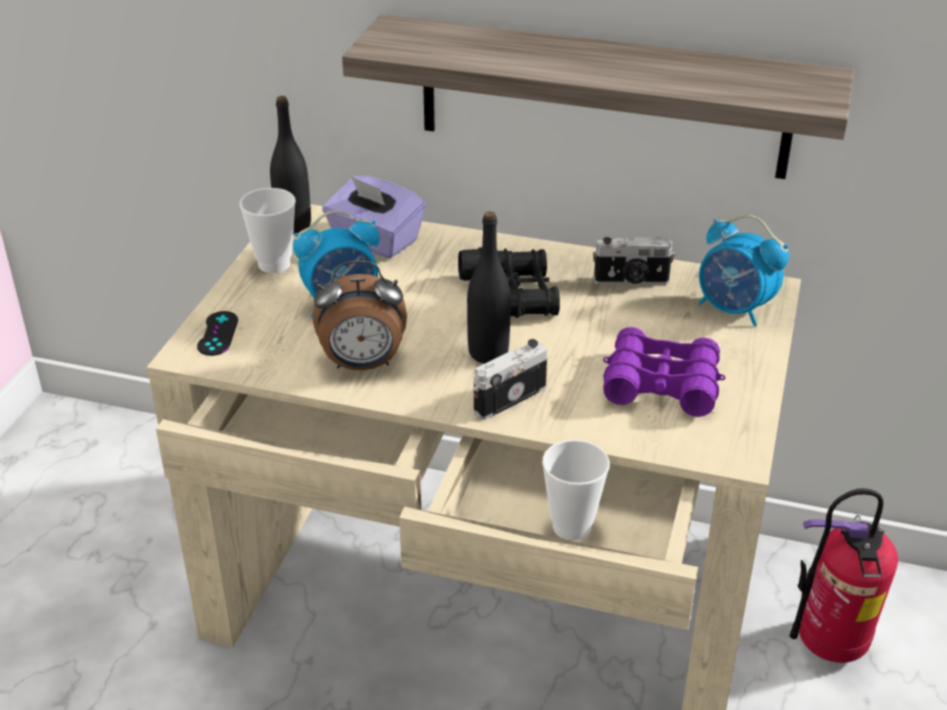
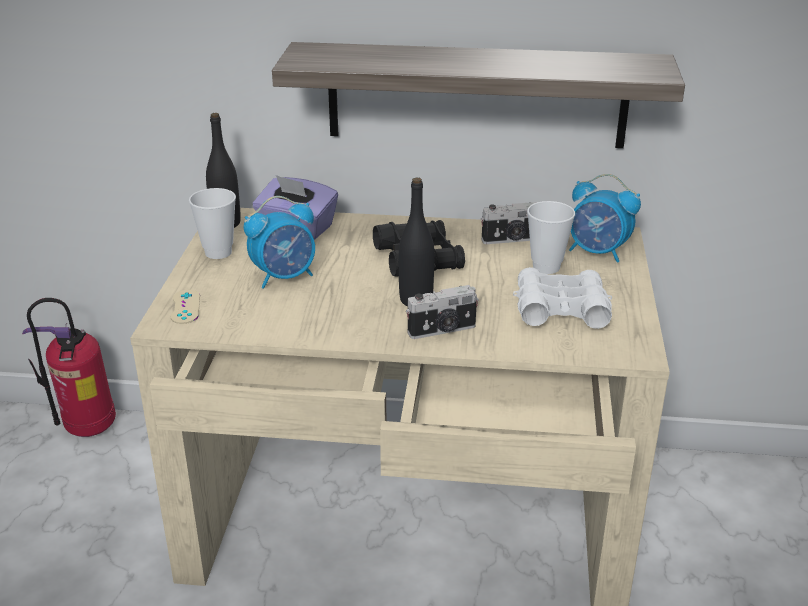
camera: 10 degrees left, 5 degrees down
black game controller [197,311,238,356] -> beige game controller [170,290,200,324]
alarm clock [313,261,407,370] -> none
camera [473,339,547,420] -> camera turned 150 degrees counterclockwise [406,285,479,339]
cup [542,440,610,541] -> cup moved to [527,201,575,274]
purple binoculars [603,327,725,417] -> white binoculars [513,267,612,329]
fire extinguisher [790,488,898,663] -> fire extinguisher moved to [22,298,116,437]

